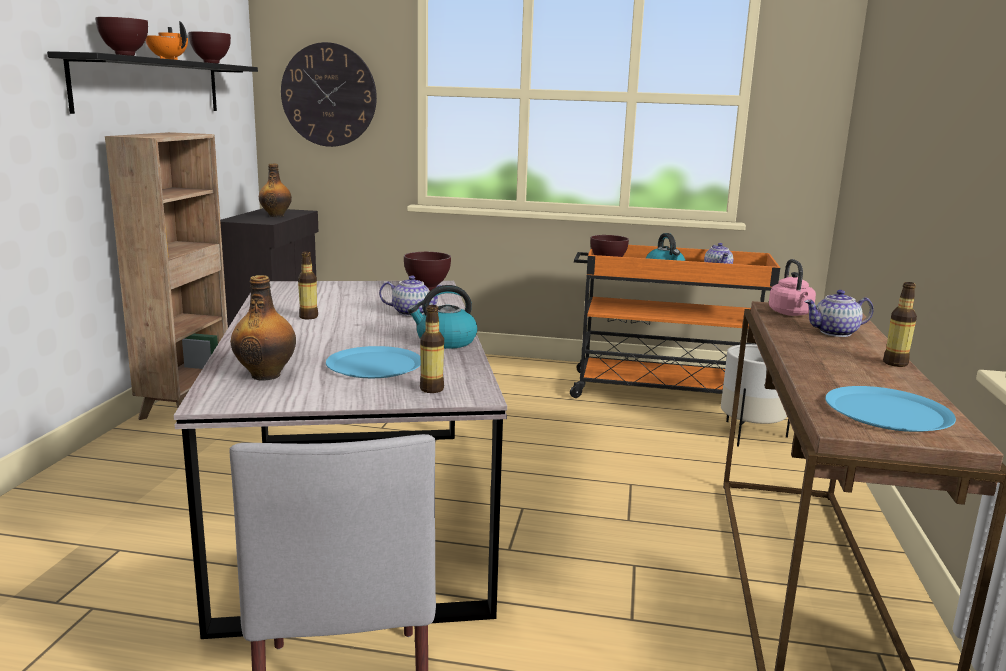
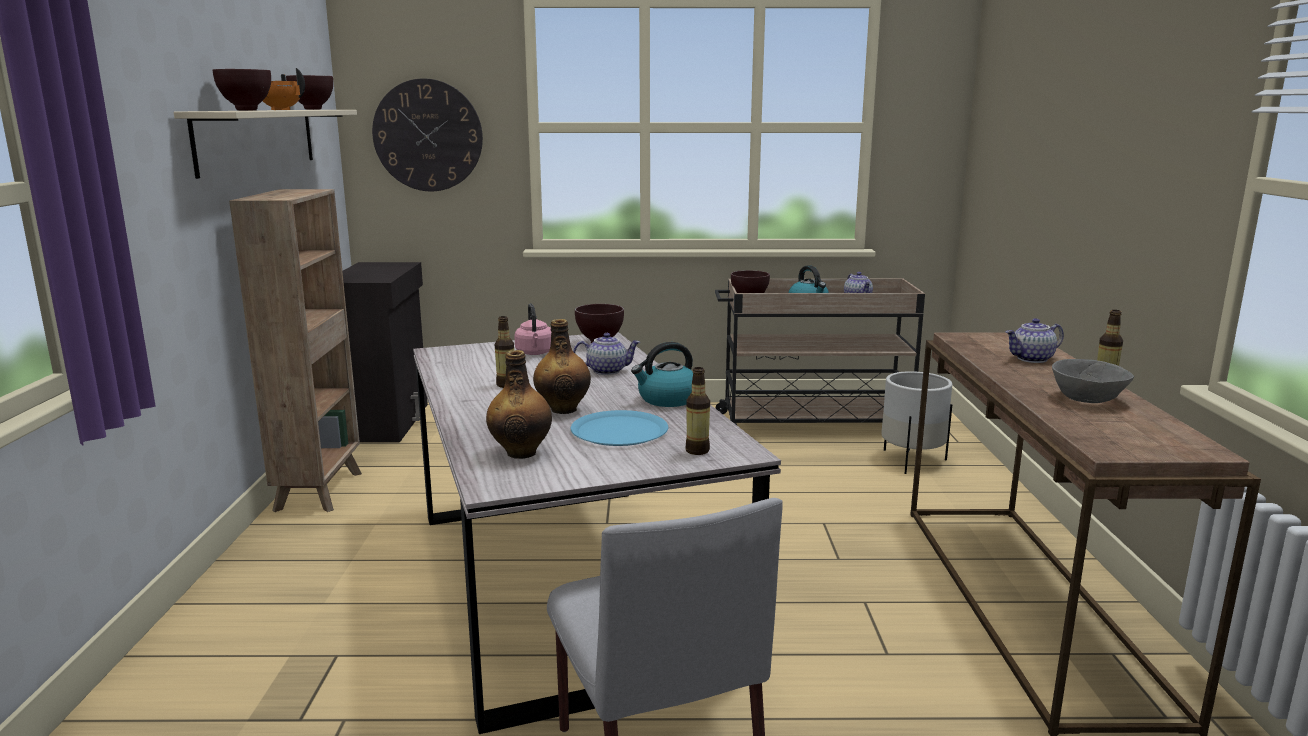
camera: 10 degrees left, 0 degrees up
black shelf [47,51,258,114] -> beige shelf [174,110,357,179]
bottle [259,164,292,217] -> bottle moved to [533,319,591,414]
orange cart [570,245,780,398] -> beige cart [715,279,925,425]
pink kettle [769,259,816,316] -> pink kettle moved to [514,303,551,355]
blue plate [825,386,956,432] -> none
none -> grey bowl [1052,359,1134,403]

